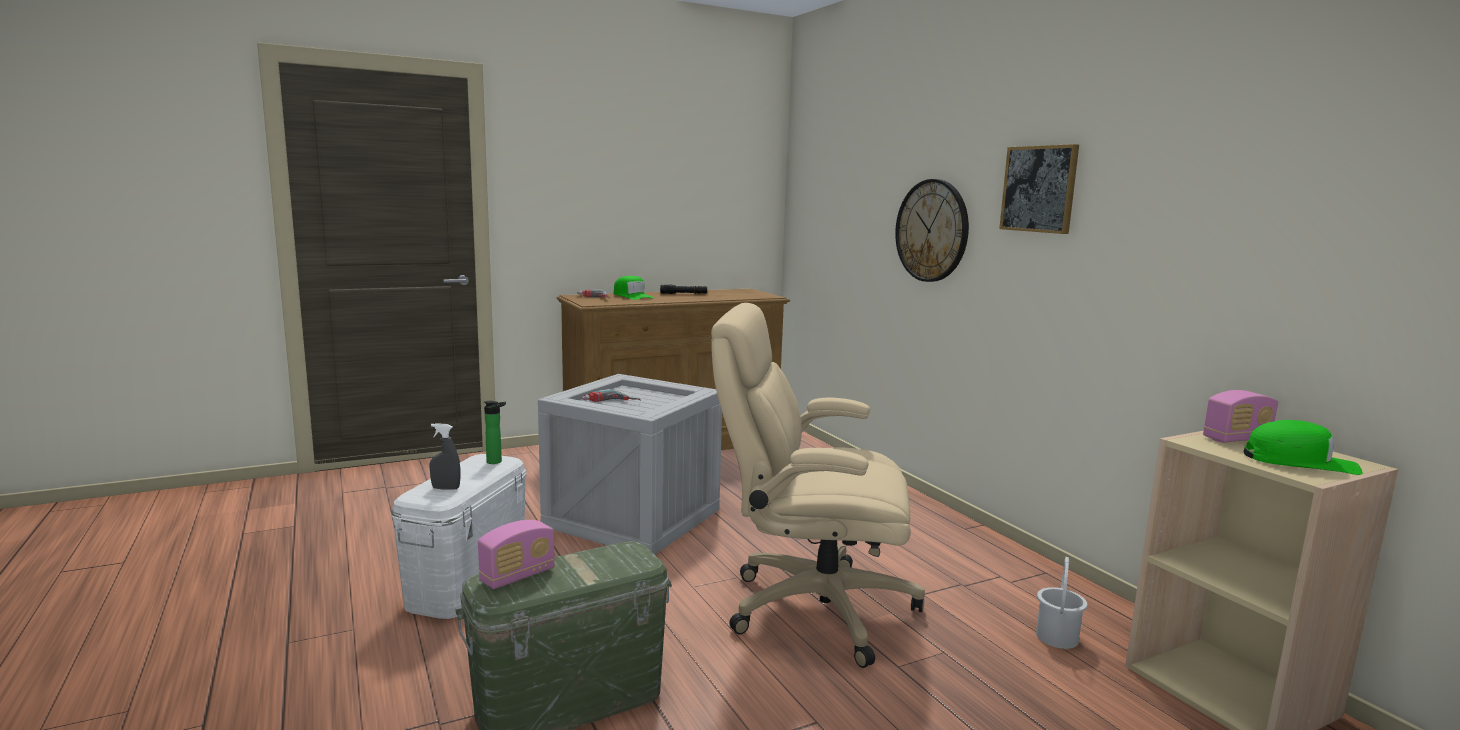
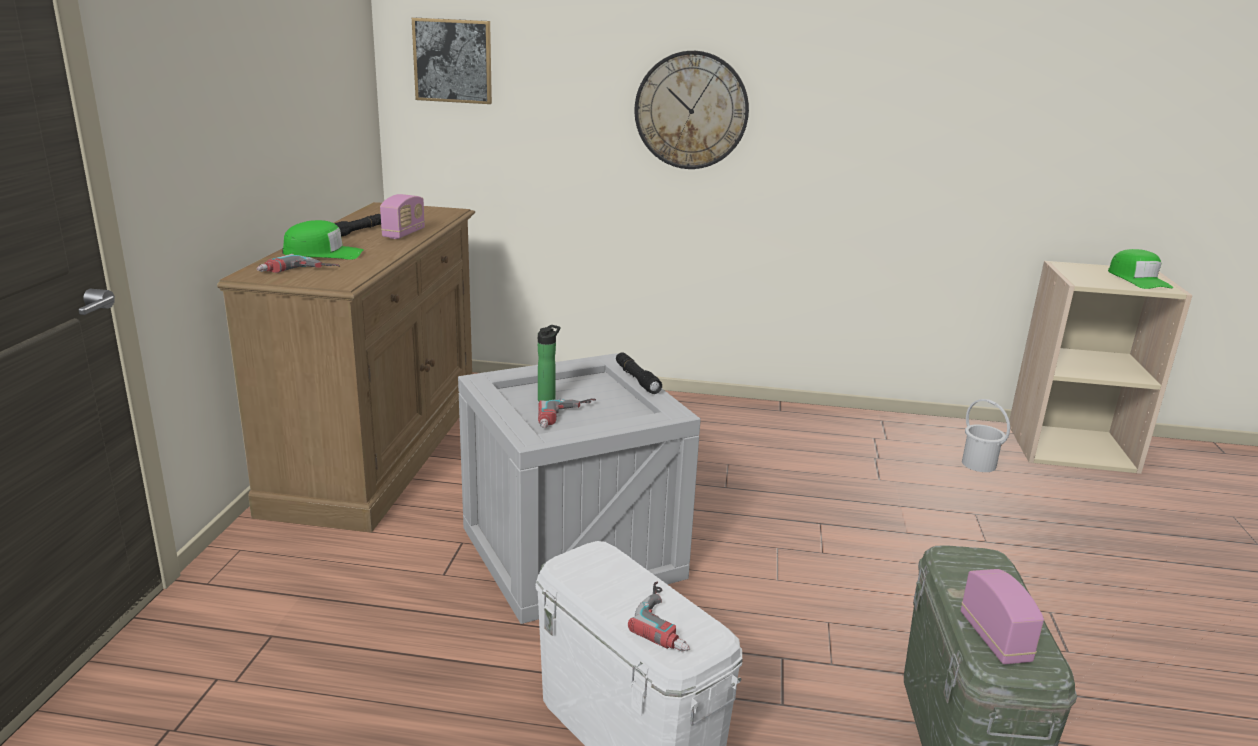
camera: 55 degrees left, 10 degrees up
grey spray bottle [429,423,460,489] -> power drill [628,581,690,651]
bottle [484,401,506,464] -> bottle moved to [538,325,560,401]
beige office chair [711,303,925,668] -> none
picture [999,144,1079,234] -> picture moved to [412,18,492,104]
radio [1203,390,1278,443] -> radio moved to [380,194,425,239]
green cap [1243,420,1363,475] -> green cap turned 120 degrees clockwise [1108,249,1173,289]
none -> black flashlight [616,353,662,394]

